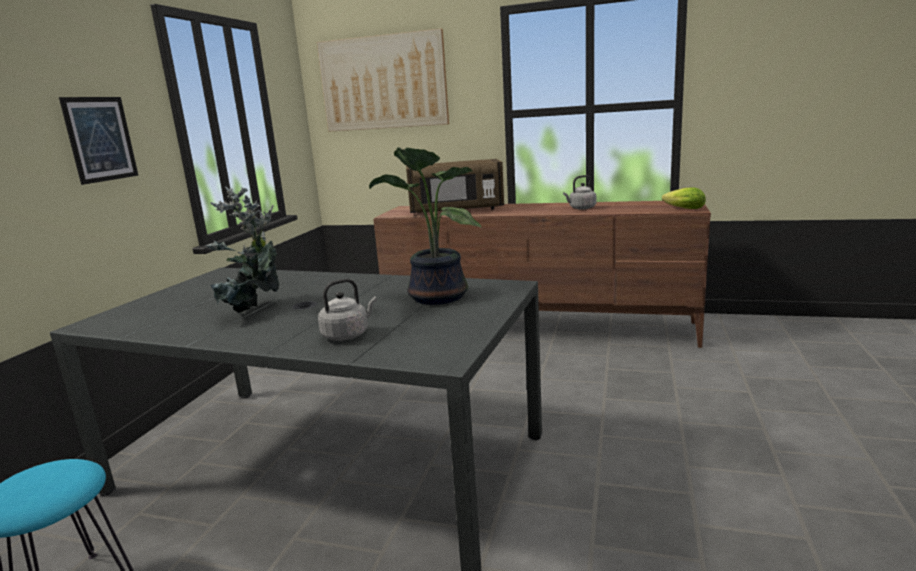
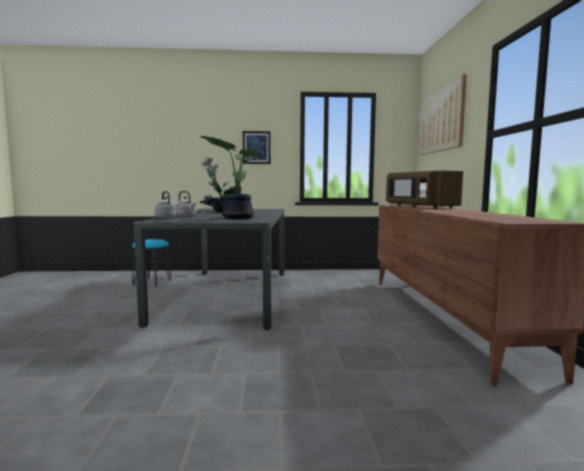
camera: 70 degrees right, 10 degrees down
grey kettle [563,175,596,210] -> grey kettle moved to [154,191,177,218]
lettuce [662,187,706,209] -> none

